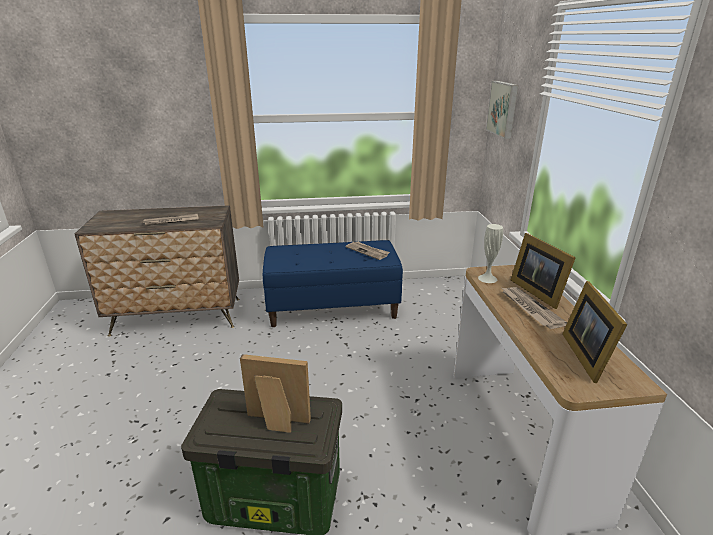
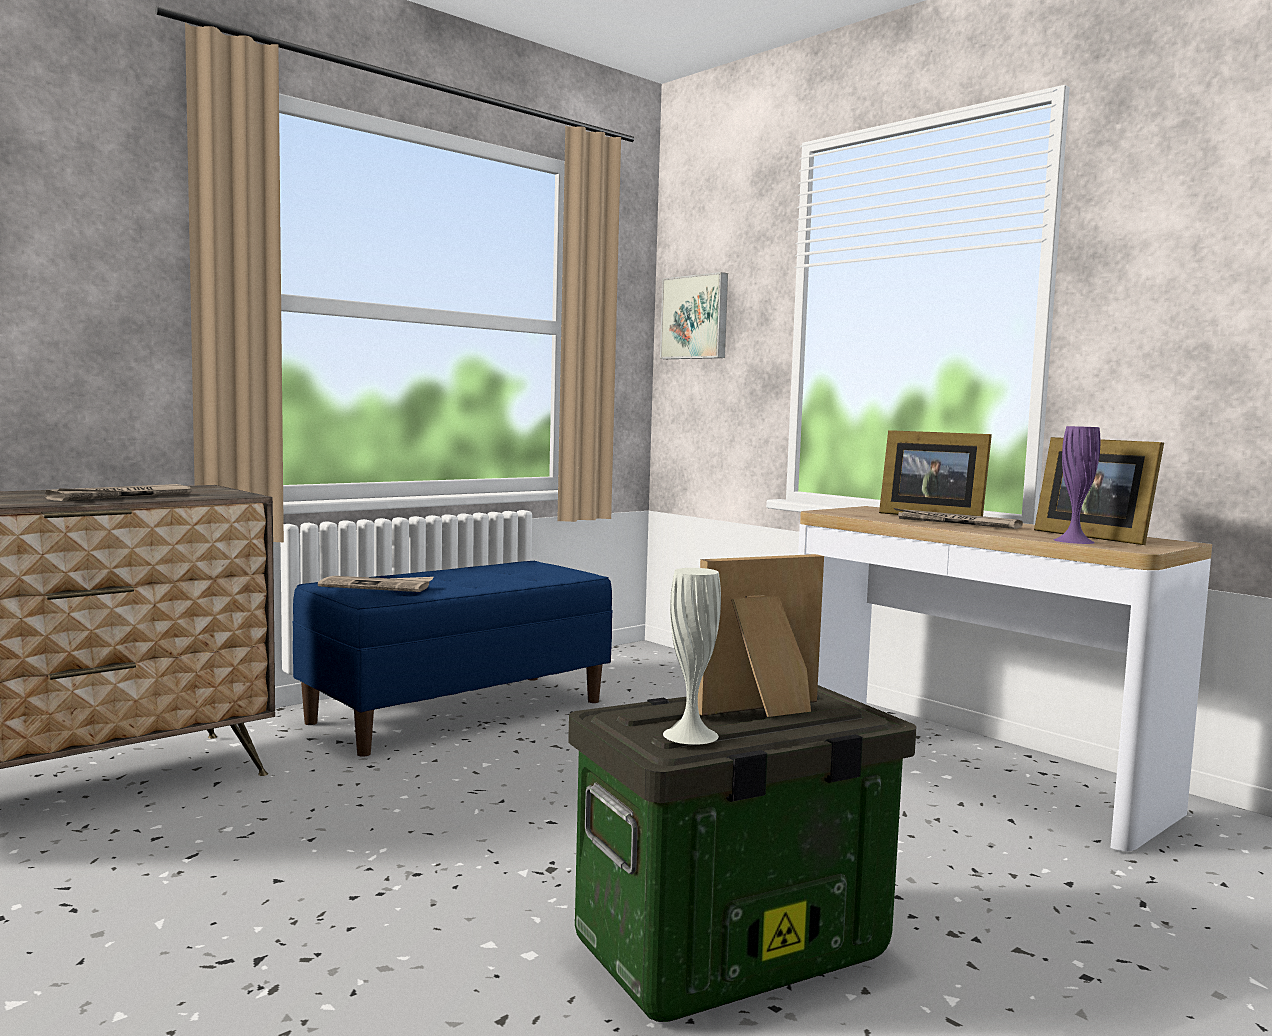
camera: 35 degrees left, 20 degrees down
newspaper [346,242,390,260] -> newspaper moved to [318,576,434,592]
white vase [478,224,503,283] -> white vase moved to [663,568,721,745]
none -> purple vase [1053,426,1100,544]

